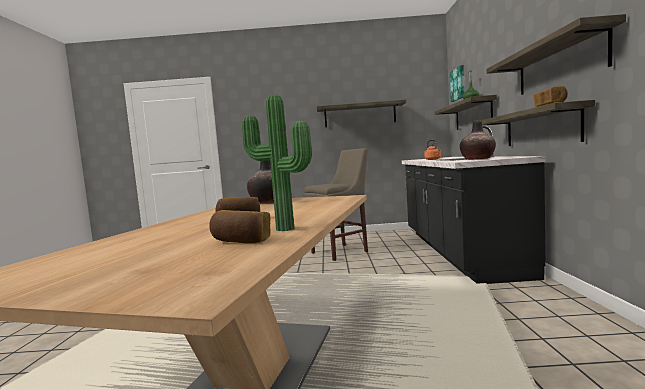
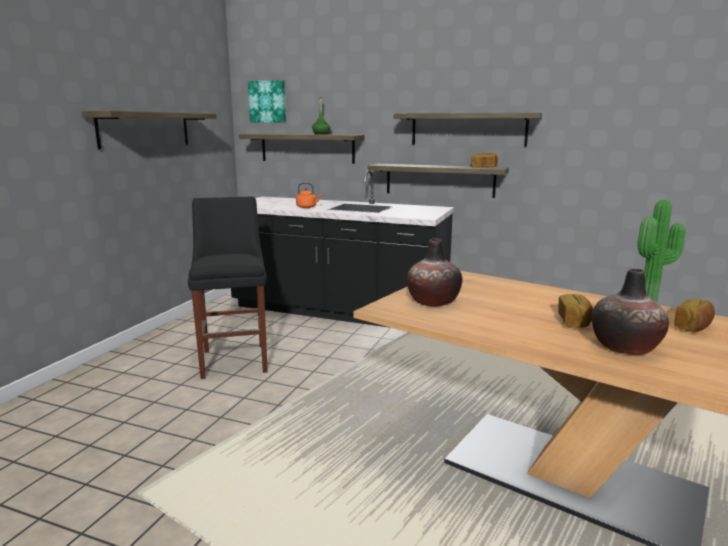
camera: 70 degrees left, 10 degrees up
beige stool [304,148,368,261] -> black stool [188,196,268,379]
vase [460,120,496,160] -> vase moved to [592,269,669,355]

